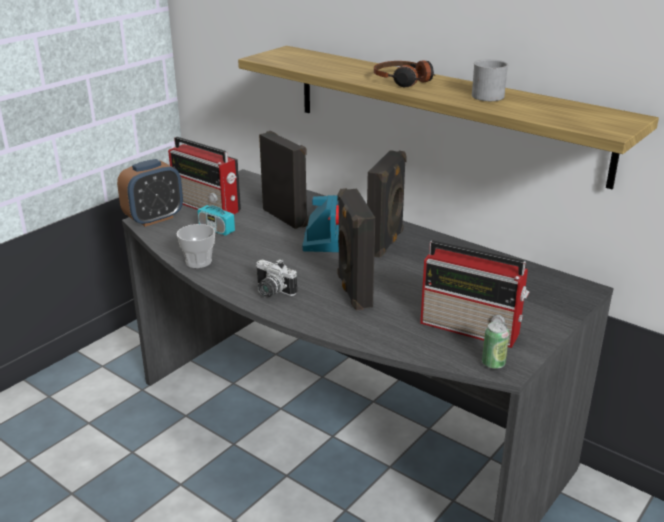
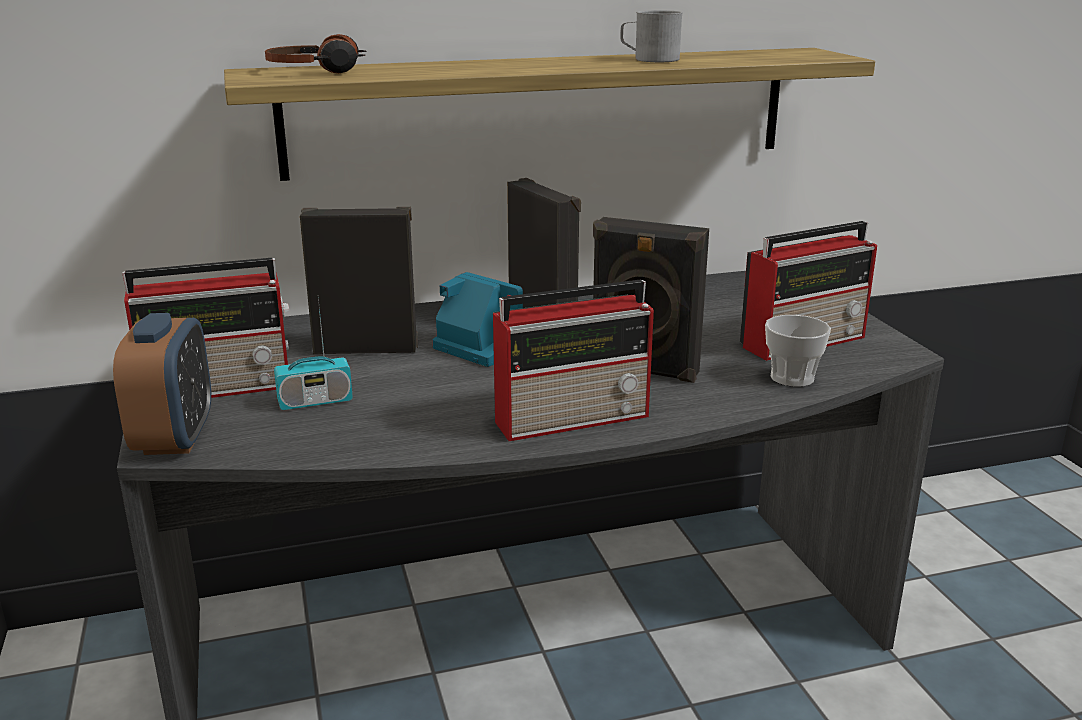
camera: 55 degrees left, 5 degrees down
cup [176,224,215,268] -> cup moved to [765,315,831,387]
camera [256,259,297,297] -> radio [493,279,654,441]
headphones [374,60,436,87] -> headphones moved to [265,34,367,73]
can [482,321,509,369] -> none

